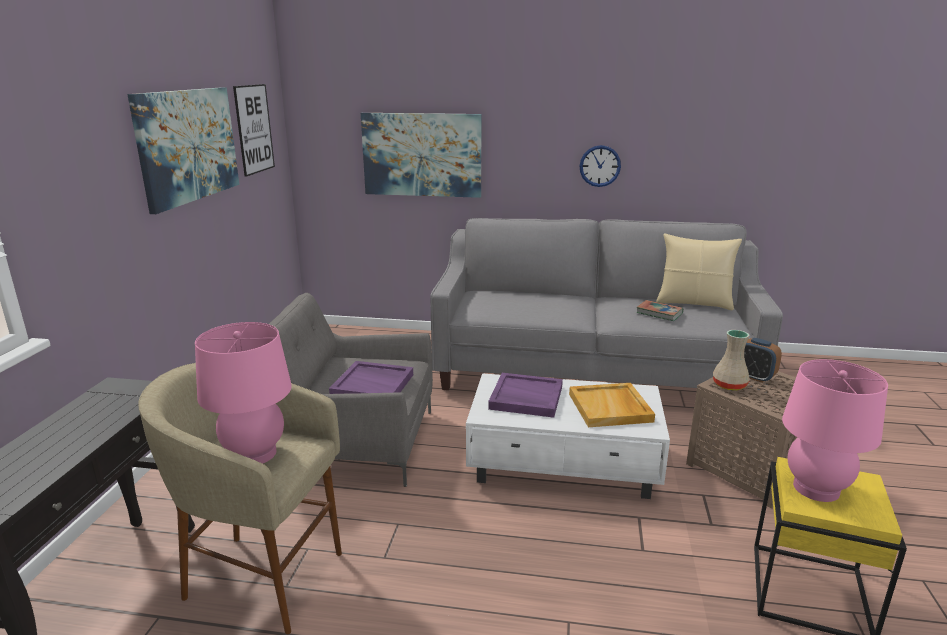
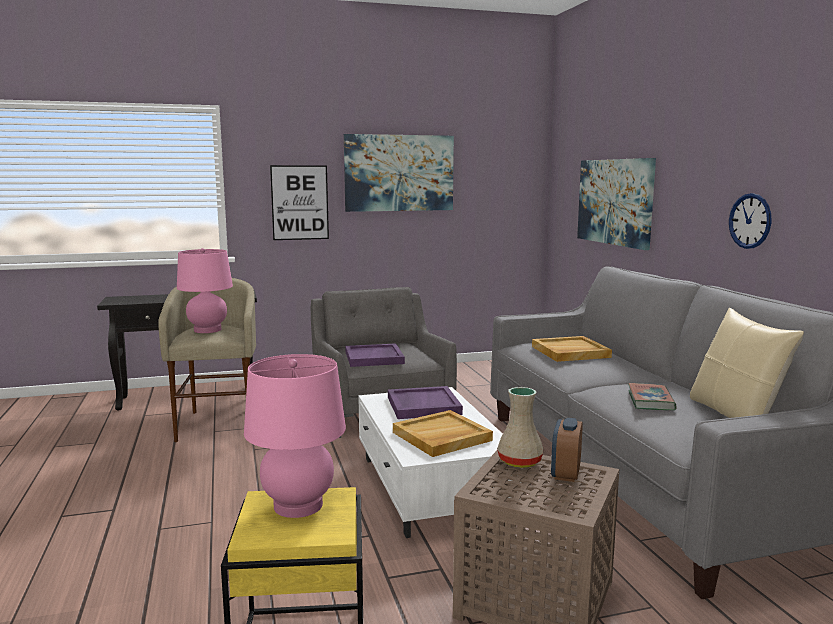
camera: 65 degrees right, 10 degrees down
picture [233,84,275,177] -> picture moved to [270,165,329,240]
none -> beige tray [532,336,612,362]

